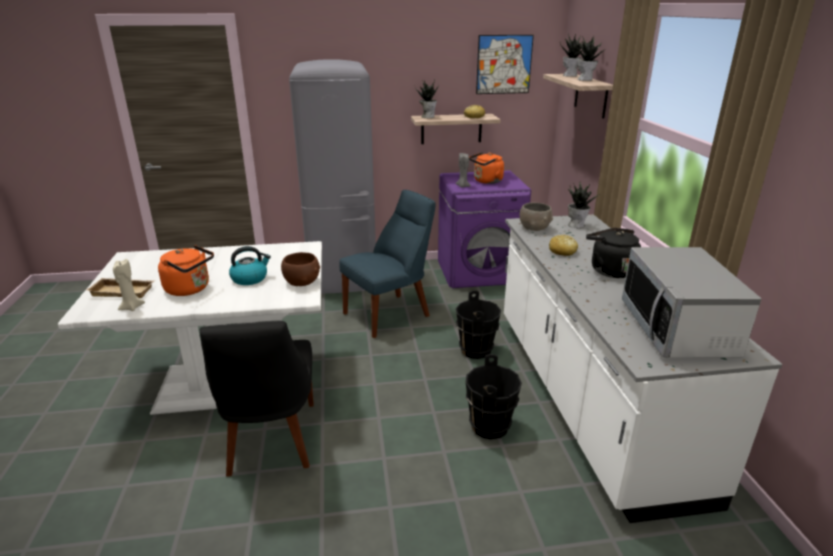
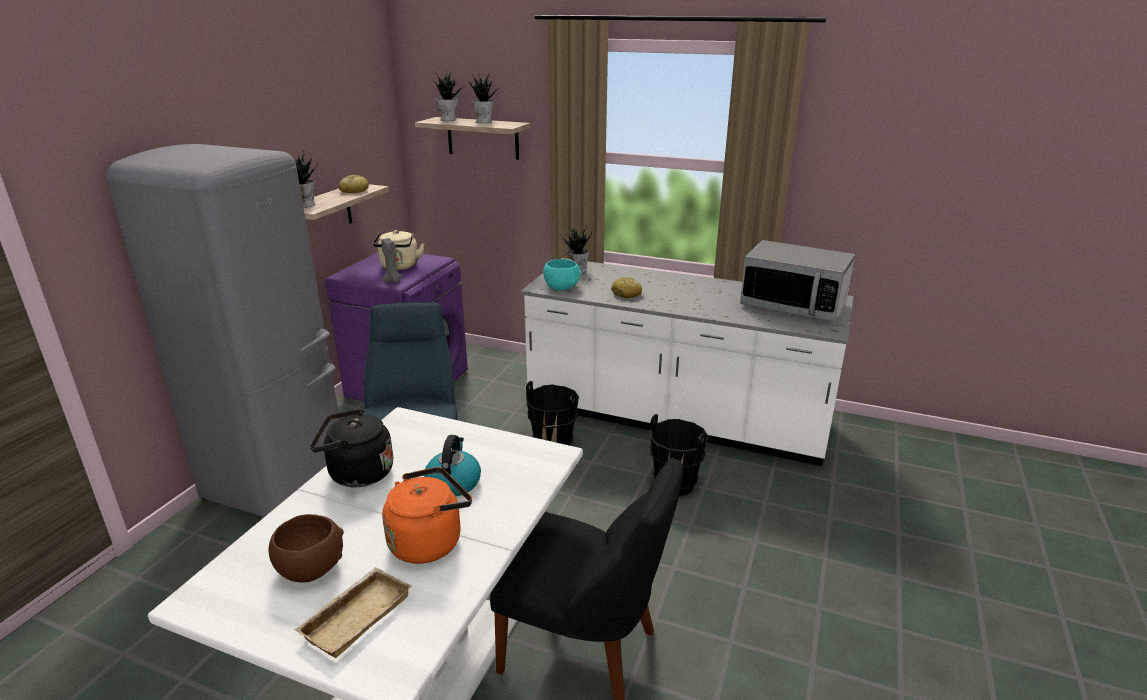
camera: 60 degrees left, 0 degrees up
beige candle [113,259,145,311] -> none
brown bowl [281,252,320,286] -> brown bowl moved to [269,514,344,582]
orange kettle [469,152,504,184] -> beige kettle [373,230,425,270]
picture [476,35,534,94] -> none
grey bowl [520,203,553,231] -> turquoise bowl [543,259,581,291]
black kettle [586,228,641,278] -> black kettle moved to [310,409,393,488]

